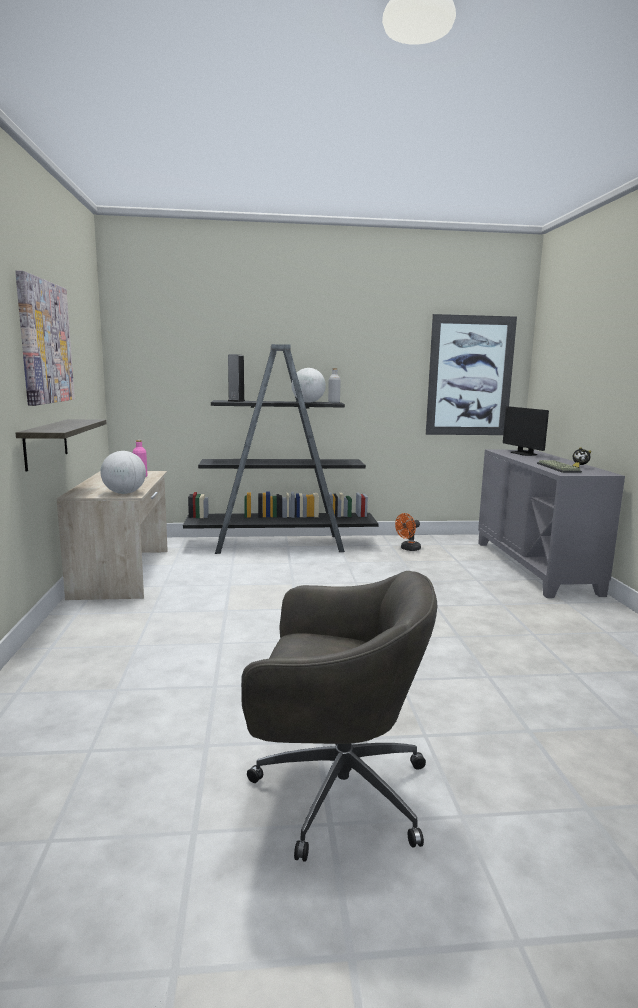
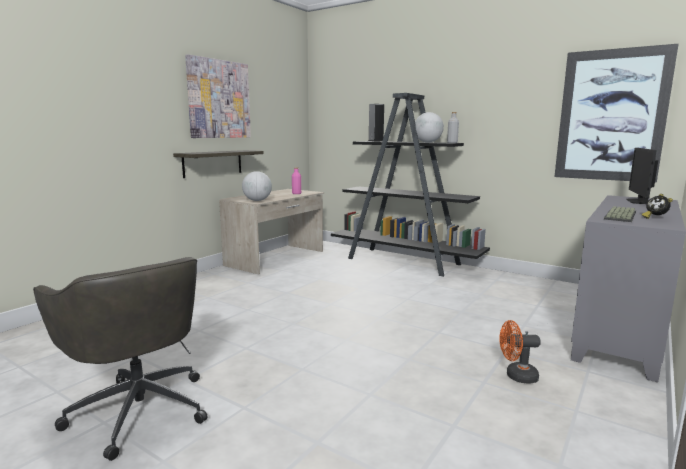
camera: 40 degrees right, 0 degrees up
orange fan [395,513,421,551] -> orange fan moved to [499,320,541,383]

